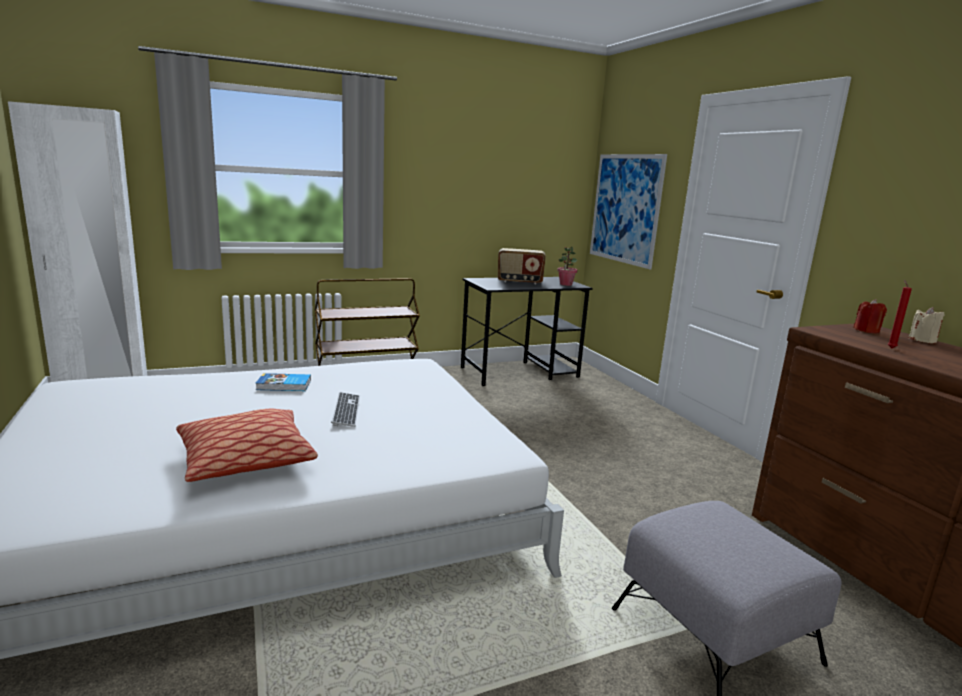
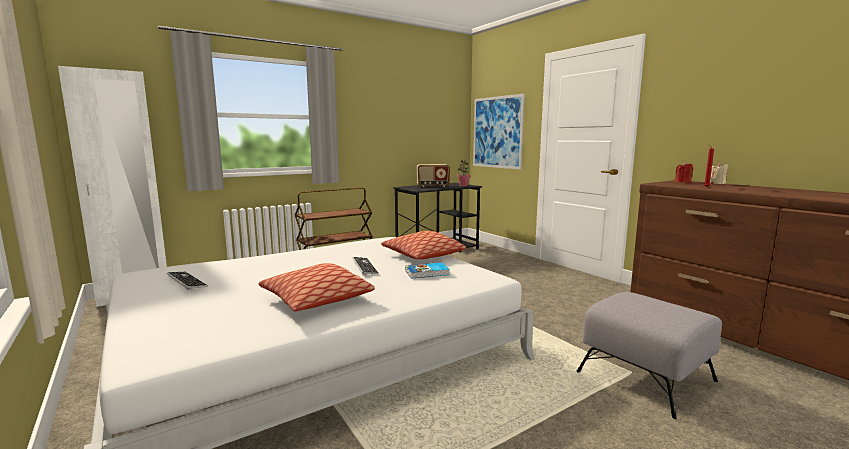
camera: 10 degrees left, 5 degrees down
book [256,373,311,391] -> book moved to [405,263,450,279]
none -> keyboard [167,272,208,290]
none -> pillow [381,231,466,259]

